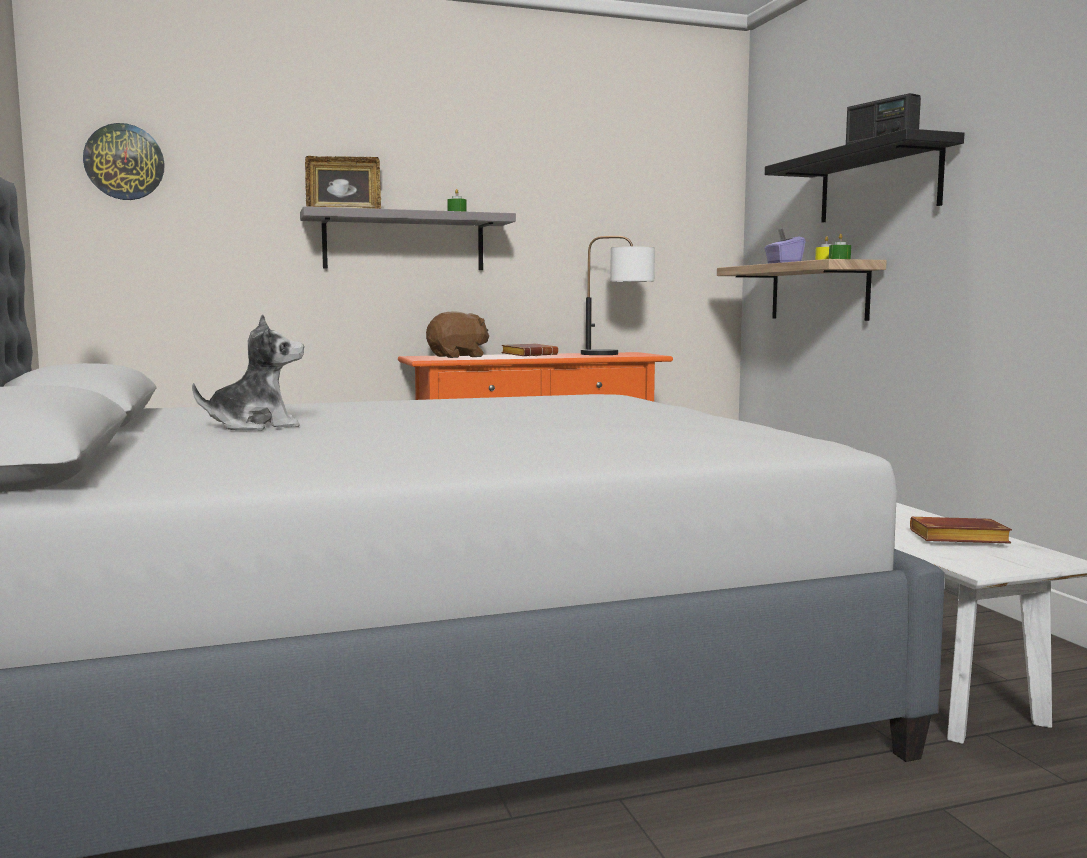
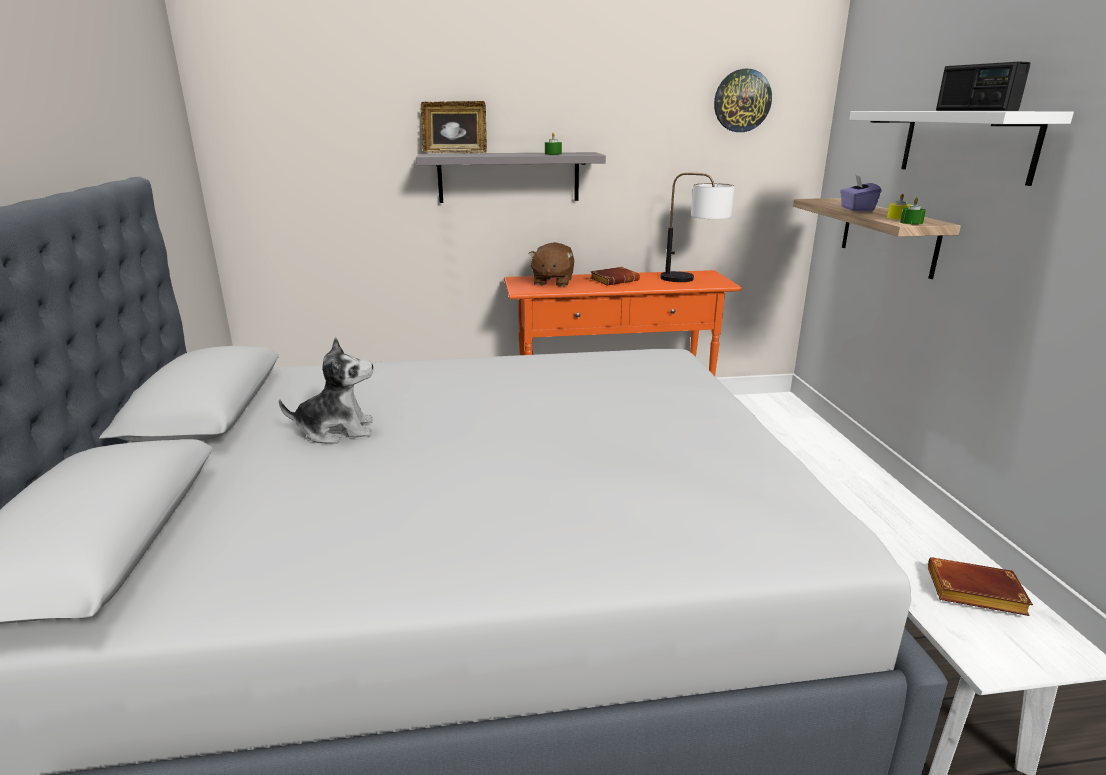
camera: 10 degrees right, 15 degrees up
wall clock [83,123,165,200] -> wall clock moved to [714,69,772,132]
brown plush toy [426,311,489,358] -> brown plush toy turned 120 degrees clockwise [528,242,574,287]
black shelf [765,128,964,223] -> white shelf [849,111,1074,186]

